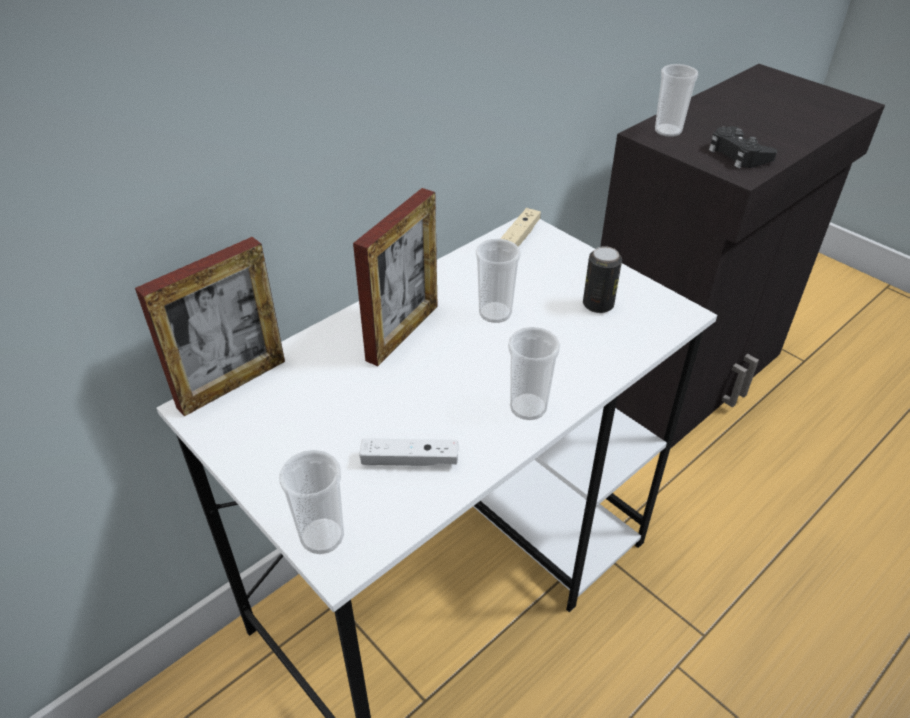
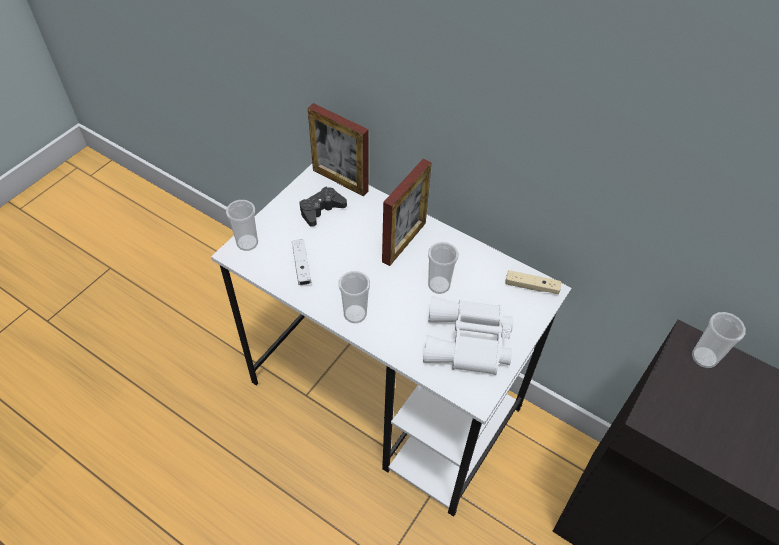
camera: 75 degrees right, 10 degrees up
picture frame [353,188,438,366] -> picture frame turned 75 degrees counterclockwise [382,159,432,266]
can [583,246,622,313] -> white binoculars [423,296,513,375]
black game controller [709,126,777,168] -> black game controller moved to [300,187,347,227]

